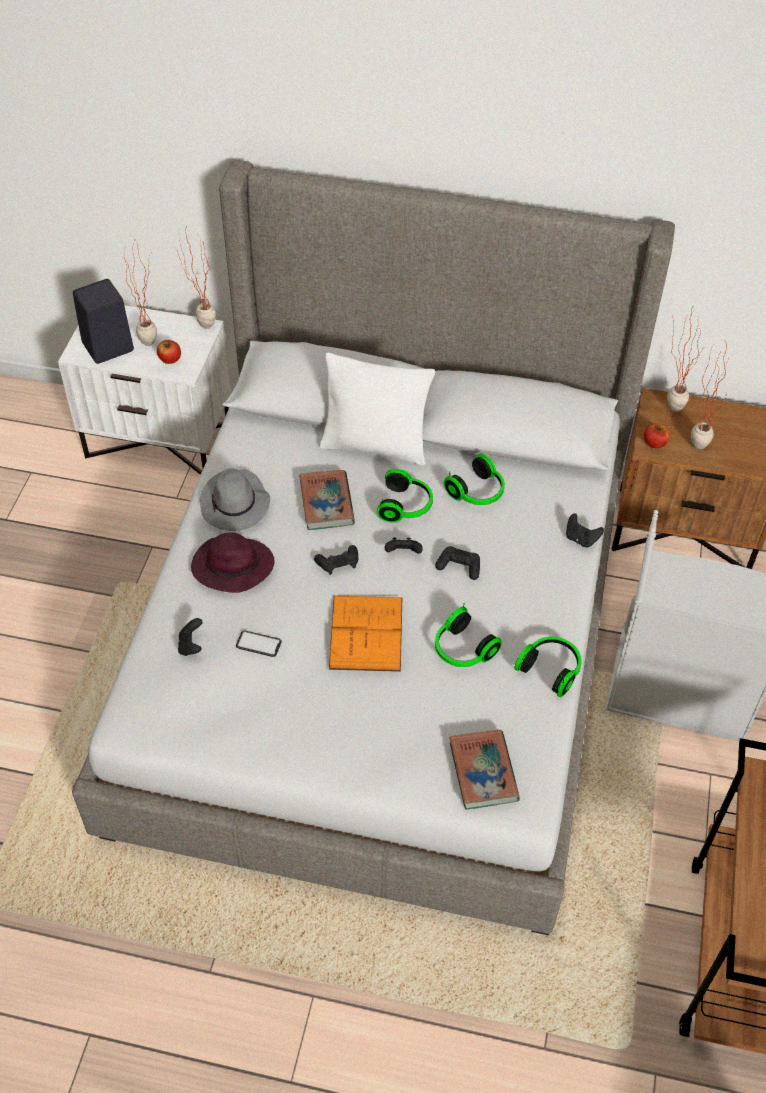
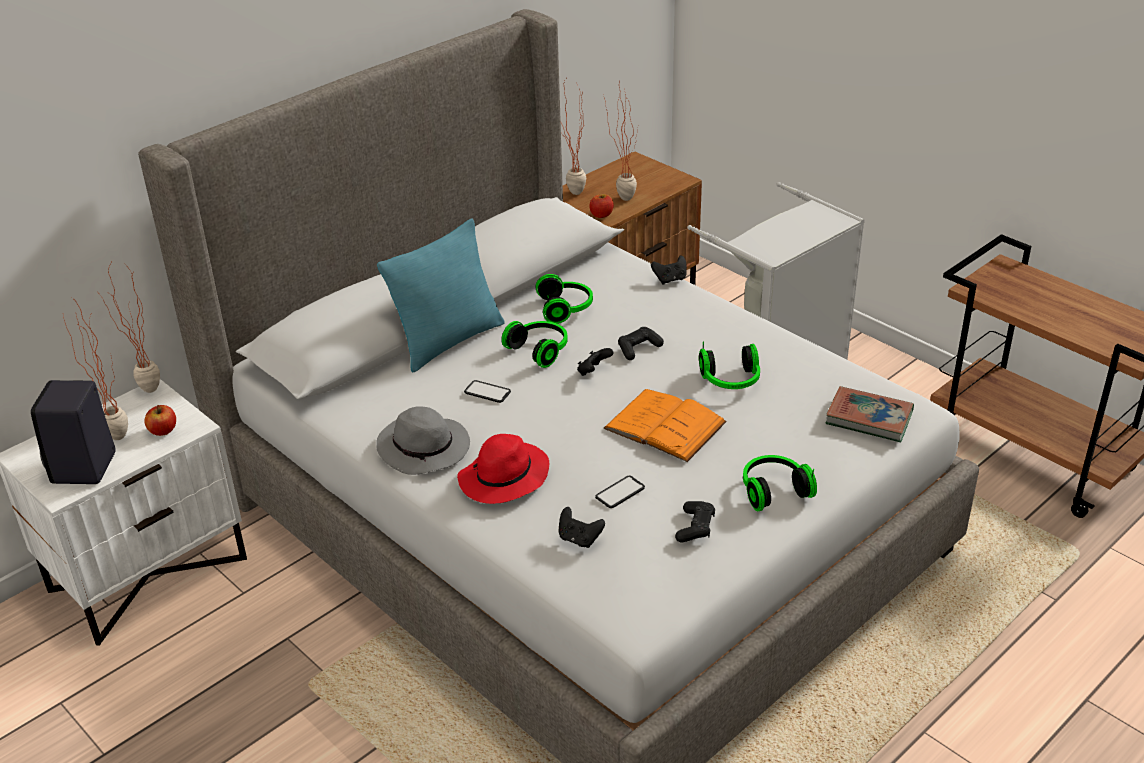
camera: 55 degrees left, 15 degrees down
purple hat [191,532,275,593] -> red hat [457,434,549,504]
book [299,470,355,530] -> phone [464,380,511,403]
black game controller [314,545,358,575] -> black game controller moved to [675,501,715,543]
white pillow [319,353,435,466] -> turquoise pillow [377,218,505,372]
headphones [515,636,581,698] -> headphones moved to [743,455,817,511]

